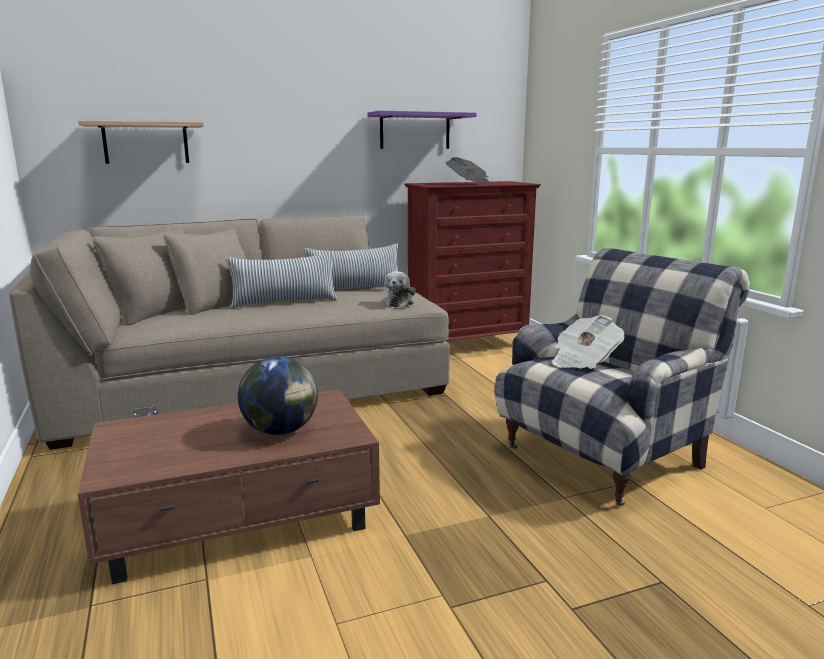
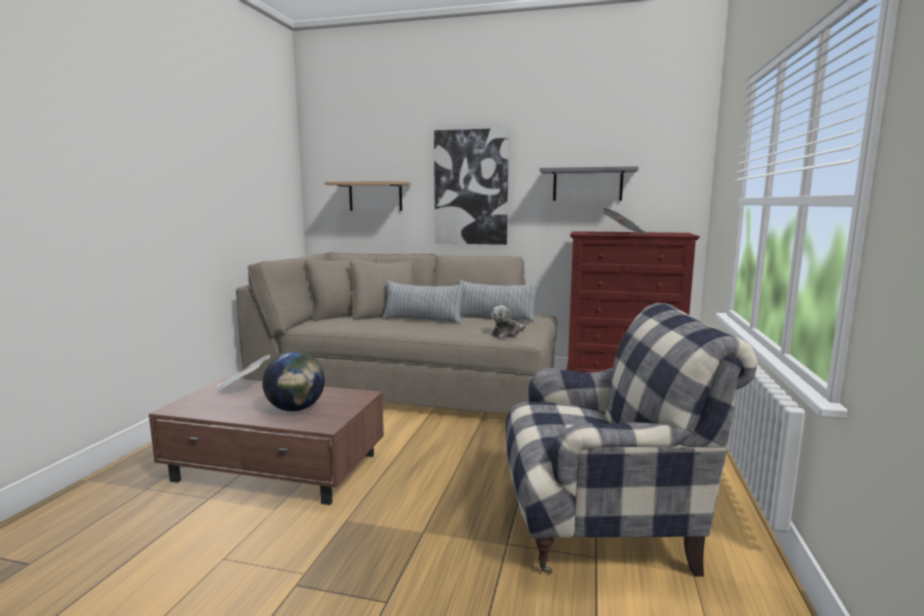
camera: 35 degrees right, 5 degrees down
purple shelf [367,111,477,149] -> grey shelf [539,166,639,201]
newspaper [552,315,625,369] -> newspaper moved to [216,355,270,391]
none -> picture [434,128,509,245]

